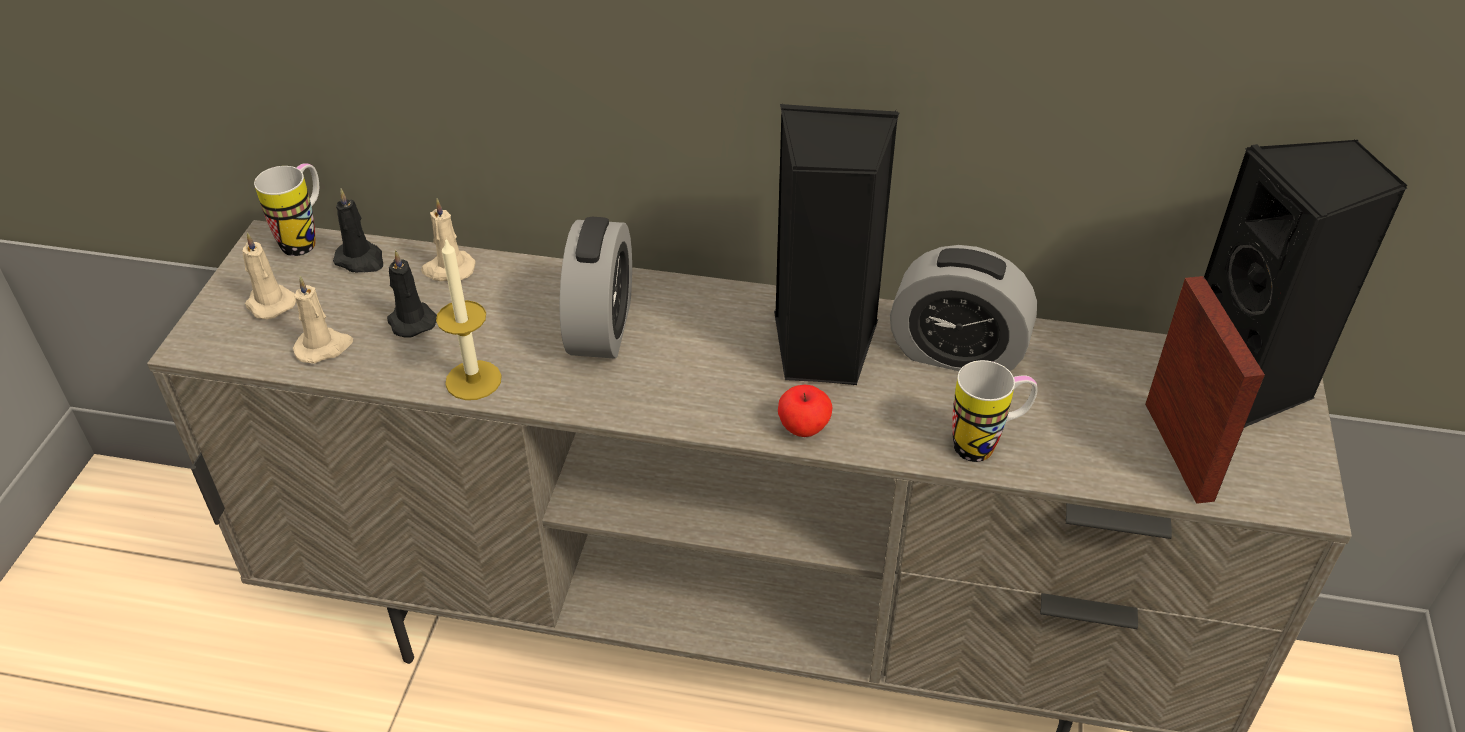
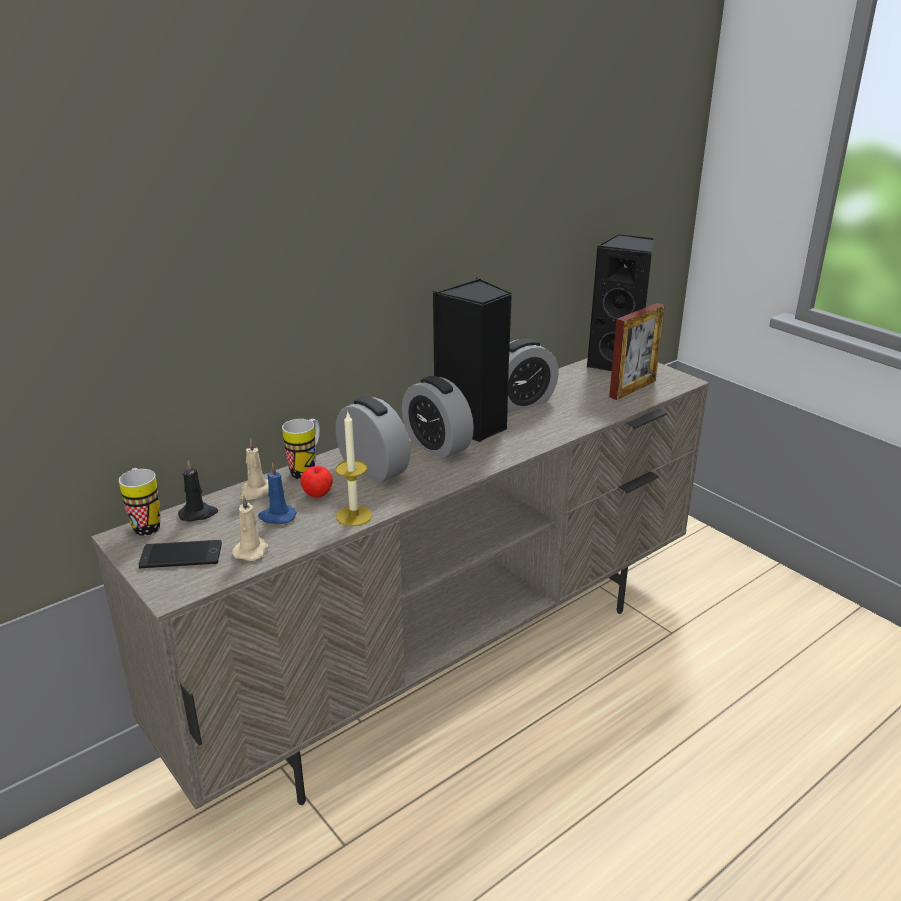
camera: 50 degrees left, 15 degrees down
beige candle [242,232,296,319] -> phone [139,540,222,568]
black candle [387,250,437,337] -> blue candle [258,463,297,524]
apple [778,385,833,437] -> apple moved to [300,466,333,498]
mug [952,360,1038,462] -> mug moved to [282,419,320,480]
picture frame [1145,276,1265,504] -> picture frame turned 105 degrees clockwise [609,303,665,400]
none -> alarm clock [402,376,474,459]

